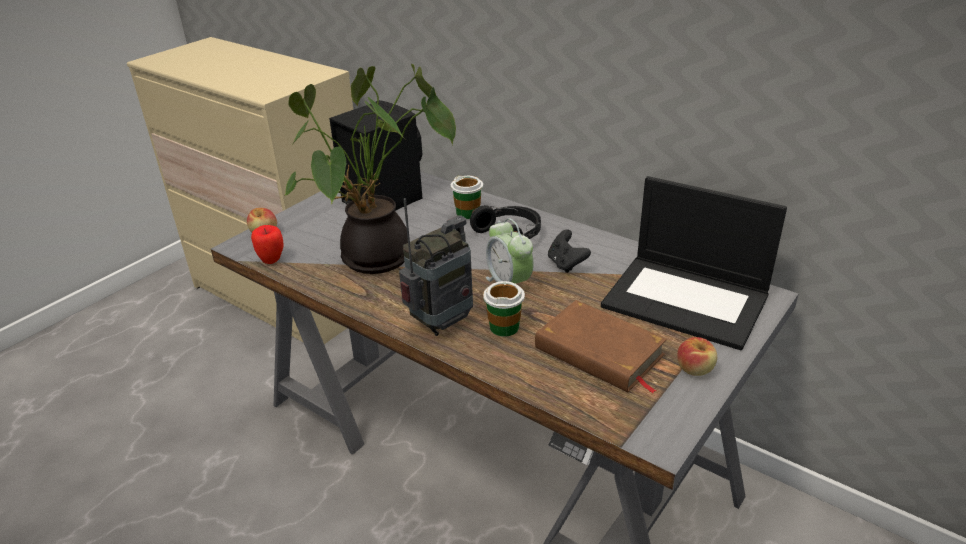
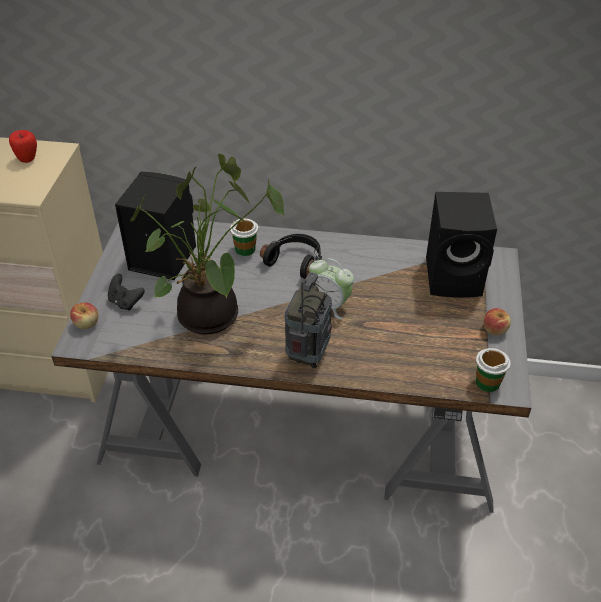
camera: 30 degrees left, 10 degrees up
apple [251,225,283,264] -> apple moved to [9,130,37,163]
cup [483,281,525,337] -> cup moved to [476,348,511,392]
brown book [535,300,667,394] -> none
black game controller [548,230,591,273] -> black game controller moved to [108,274,145,311]
laptop [601,176,787,350] -> black speaker [426,192,497,298]

